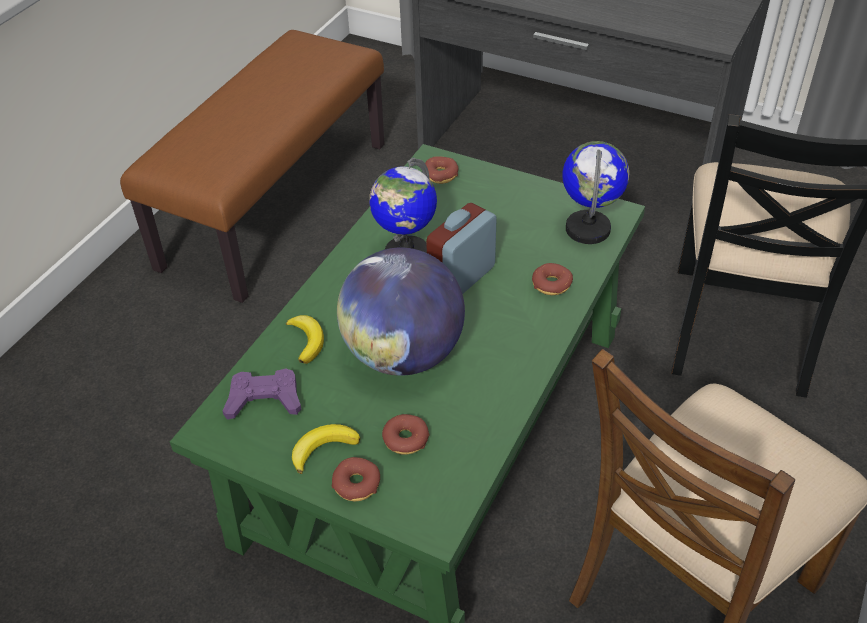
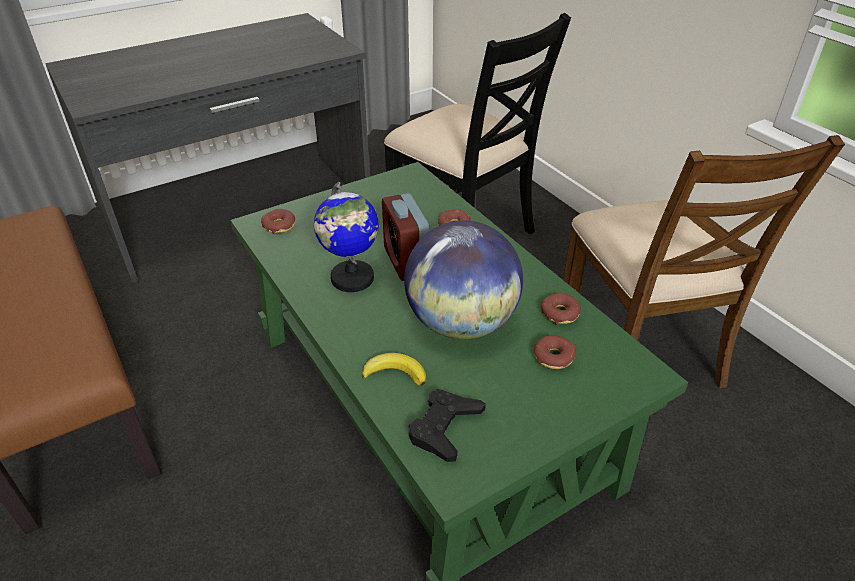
camera: 60 degrees left, 5 degrees down
purple game controller [222,369,301,420] -> black game controller [408,389,486,462]
banana [292,424,360,474] -> none
donut [332,457,380,501] -> donut moved to [541,293,581,325]
globe [562,141,629,244] -> none

